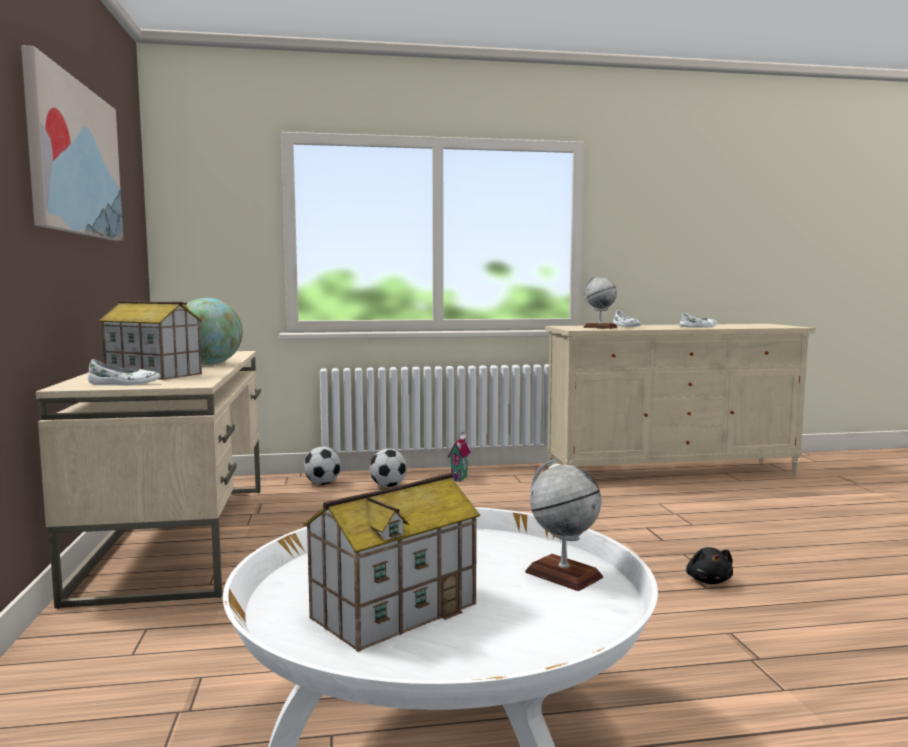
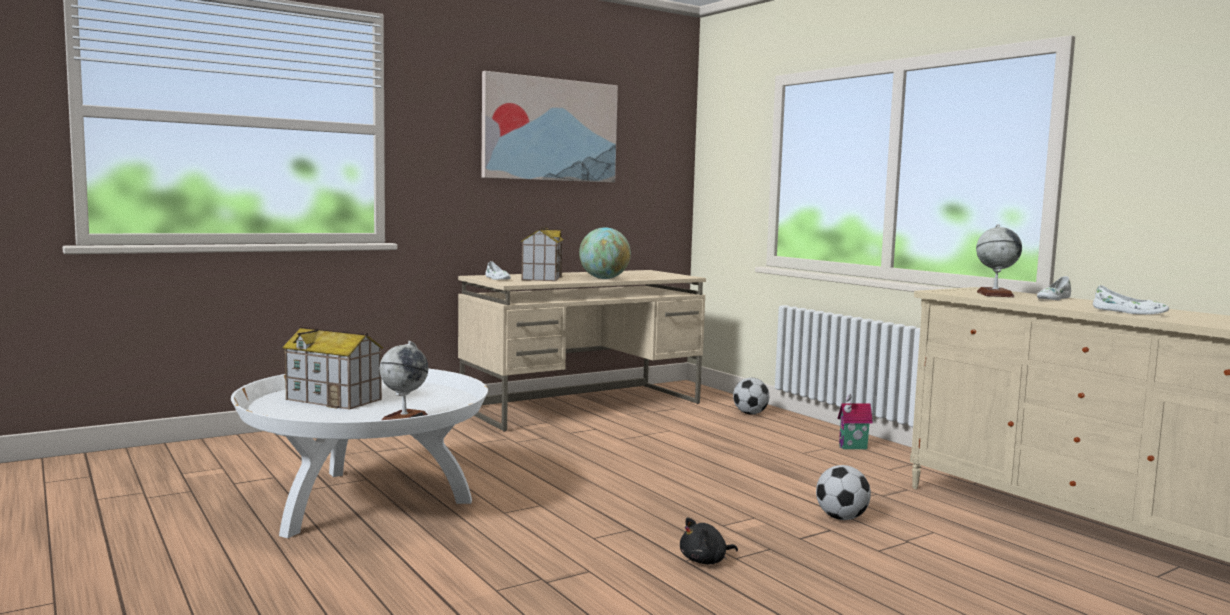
camera: 65 degrees right, 0 degrees up
football [370,448,407,487] -> football moved to [816,465,871,520]

